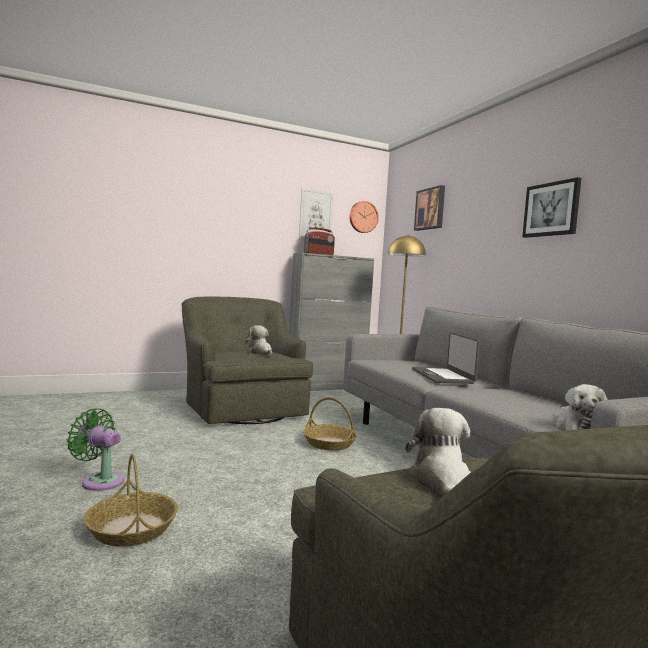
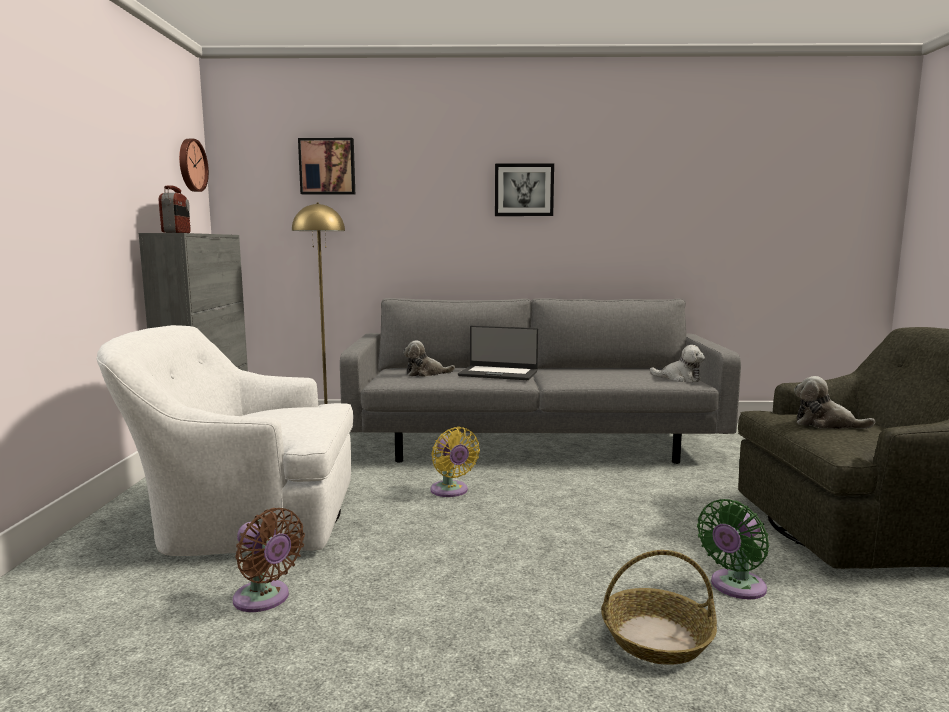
camera: 65 degrees left, 5 degrees up
green fan [67,408,125,491] -> green fan moved to [697,499,769,600]
green armchair [182,297,313,425] -> white armchair [96,325,353,556]
plush toy [245,325,272,356] -> plush toy moved to [403,340,455,377]
picture [299,188,334,240] -> none
basket [303,397,358,450] -> yellow fan [431,427,480,497]
none -> brown fan [233,508,305,612]

